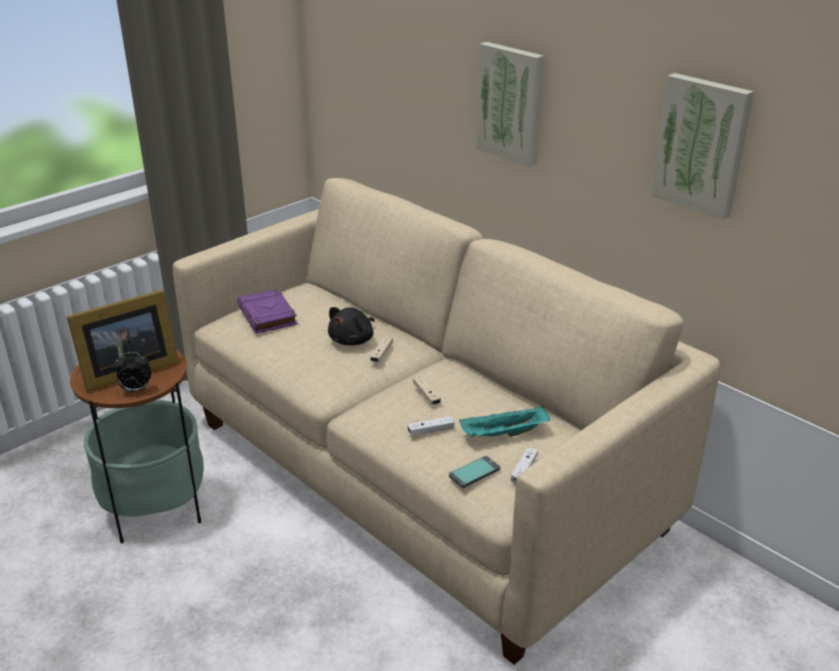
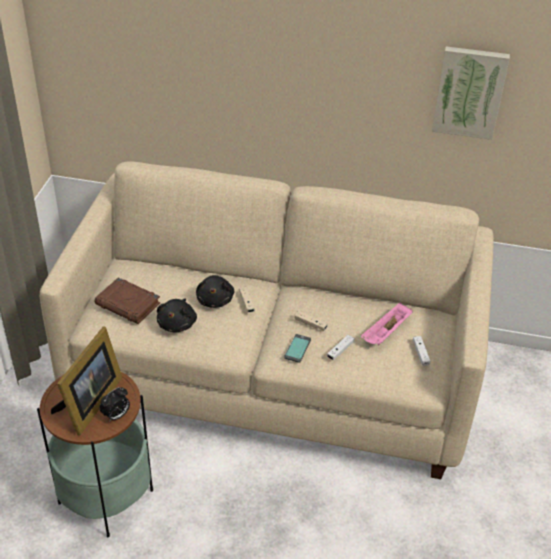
camera: 35 degrees left, 10 degrees up
purple book [237,289,297,333] -> brown book [95,277,160,324]
phone [449,456,500,488] -> phone moved to [284,334,311,363]
turquoise tray [459,405,550,437] -> pink tray [361,302,413,345]
picture [476,42,544,167] -> none
none -> black plush toy [157,299,197,332]

